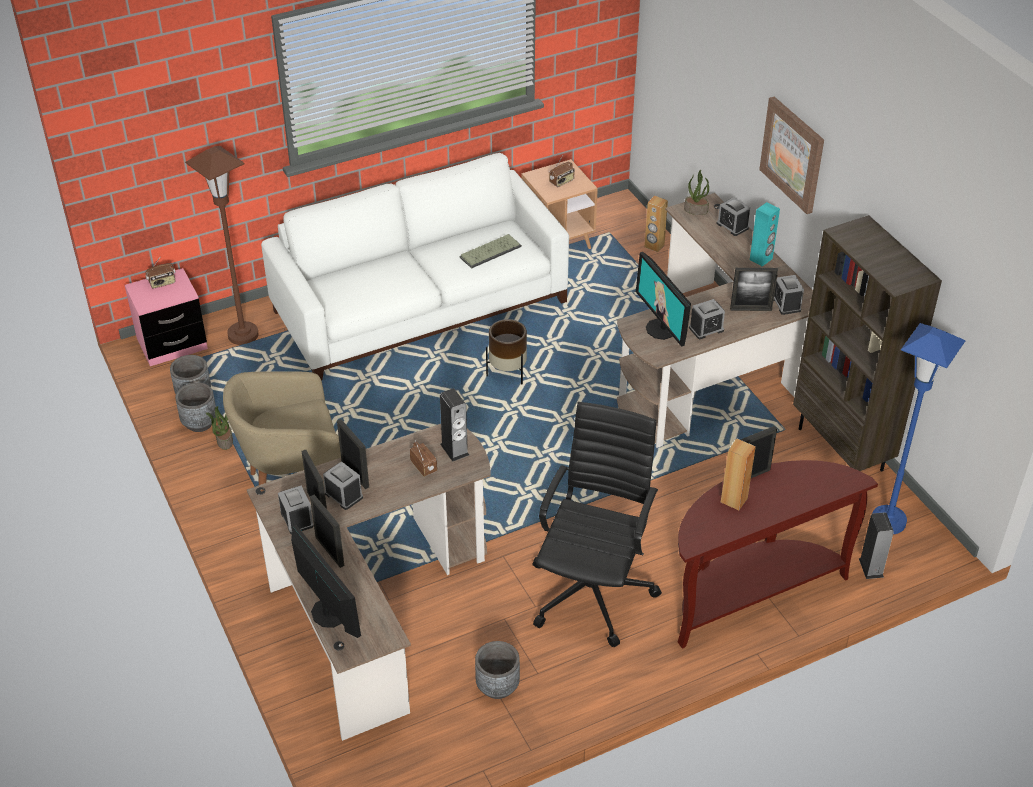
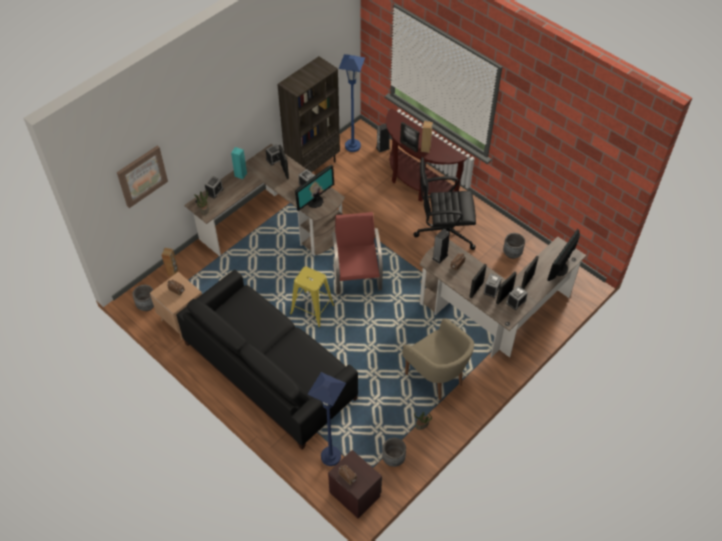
camera: 110 degrees left, 10 degrees up
pink nightstand [125,268,208,366] -> brown nightstand [328,450,382,519]
grey planter [175,382,216,432] -> grey planter moved to [132,285,154,311]
brown floor lamp [185,146,259,345] -> blue floor lamp [307,372,346,466]
white sofa [261,153,569,381] -> black sofa [176,270,358,450]
keyboard [459,234,522,269] -> none
brown planter [486,319,527,384] -> yellow stool [290,266,335,327]
picture [759,96,824,214] -> picture moved to [117,146,168,208]
none -> red chair [332,212,383,294]

